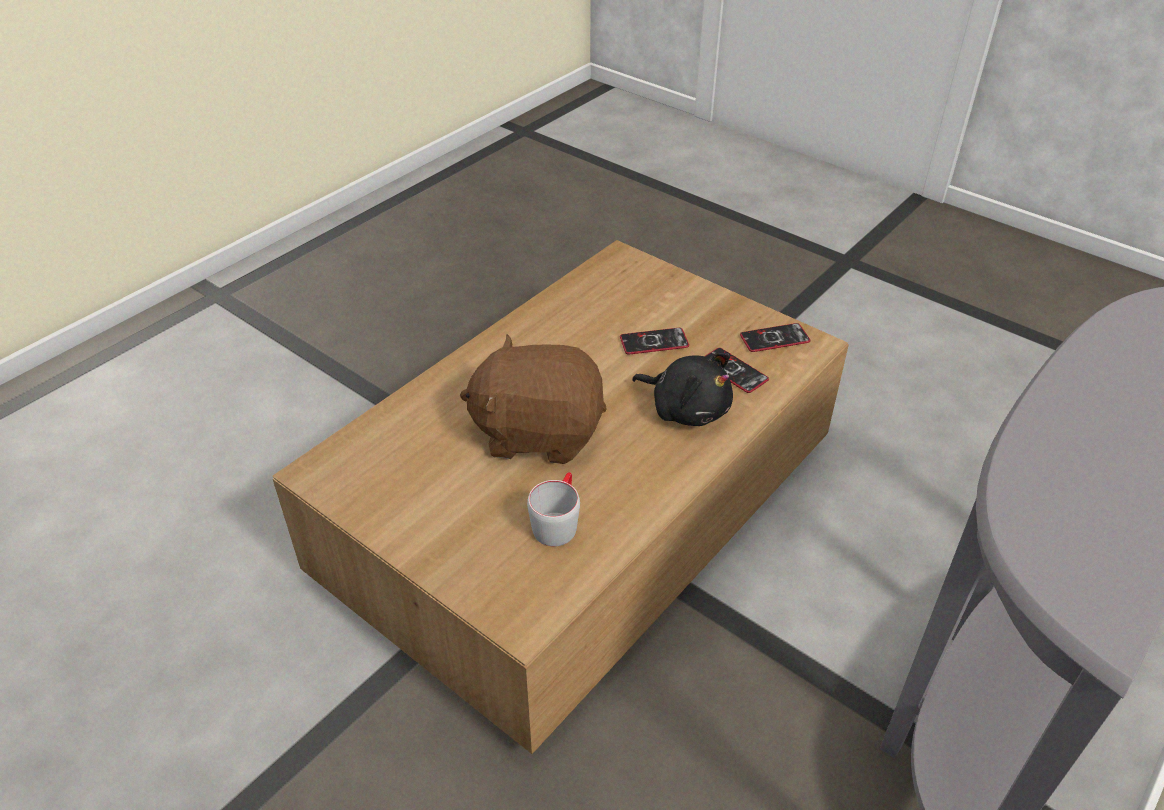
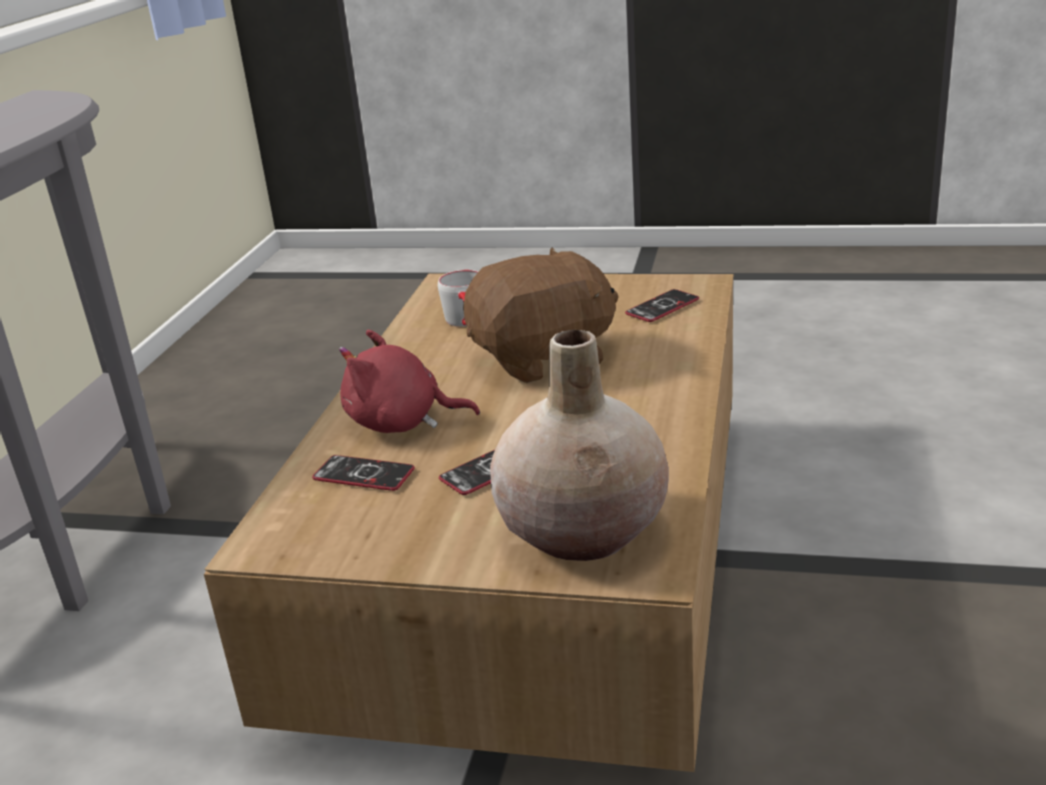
camera: 155 degrees right, 15 degrees down
black plush toy [632,353,733,426] -> red plush toy [339,330,480,433]
phone [740,323,810,352] -> phone moved to [625,289,699,322]
none -> beige vase [490,330,669,561]

